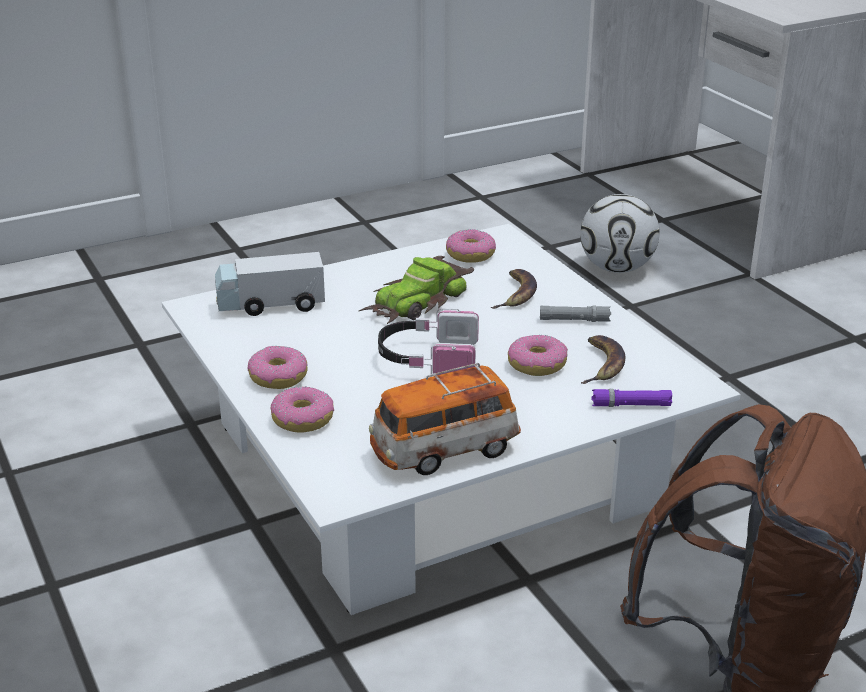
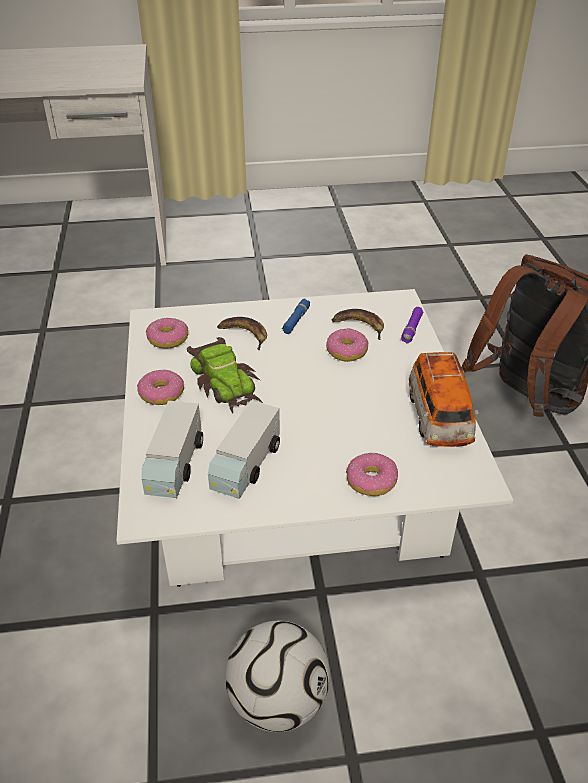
camera: 70 degrees left, 10 degrees up
donut [248,346,308,389] -> donut moved to [137,370,184,405]
headphones [378,308,479,377] -> none
grey flashlight [540,306,611,322] -> blue flashlight [282,299,310,334]
football [580,194,660,273] -> football moved to [225,621,330,732]
none -> toy truck [208,400,280,499]

